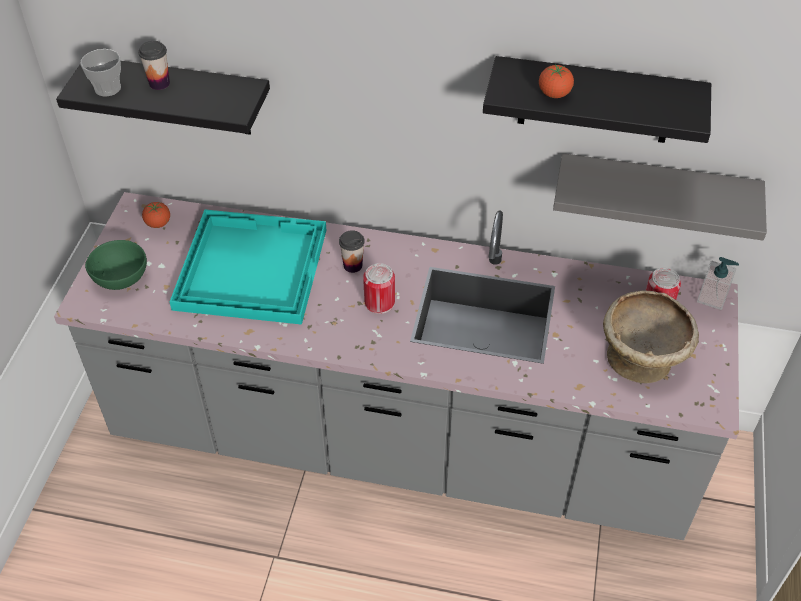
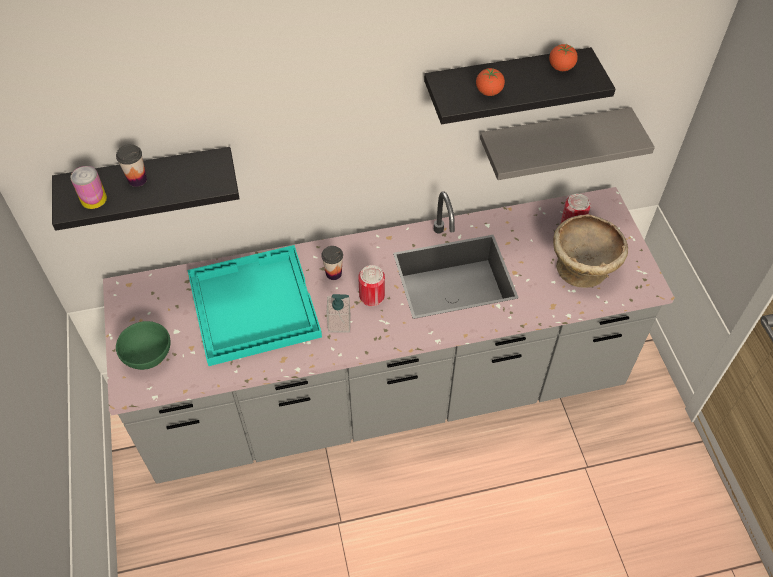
camera: 25 degrees left, 5 degrees up
cup [80,49,121,97] -> can [70,166,107,209]
tomato [142,202,170,228] -> tomato moved to [549,44,578,71]
soap dispenser [697,257,739,310] -> soap dispenser moved to [326,294,350,332]

